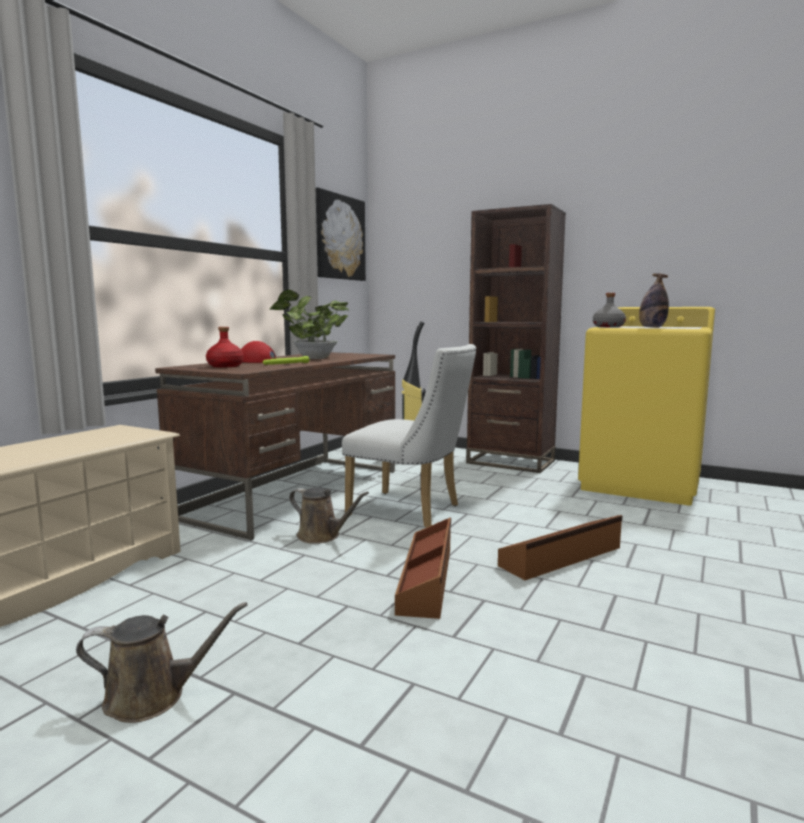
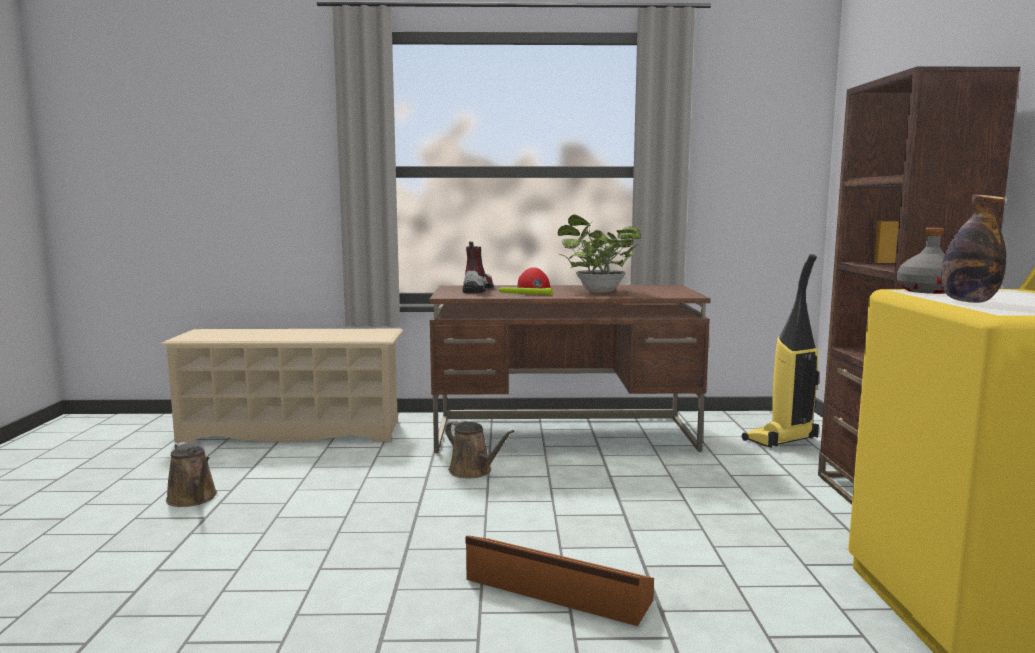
camera: 60 degrees right, 0 degrees up
red bottle [206,327,244,367] -> boot [463,242,494,293]
brown watering can [289,487,369,544] -> brown watering can turned 45 degrees counterclockwise [445,421,515,478]
picture [316,187,366,281] -> none
white chair [342,344,477,528] -> none
brown storage box [395,517,451,619] -> none

